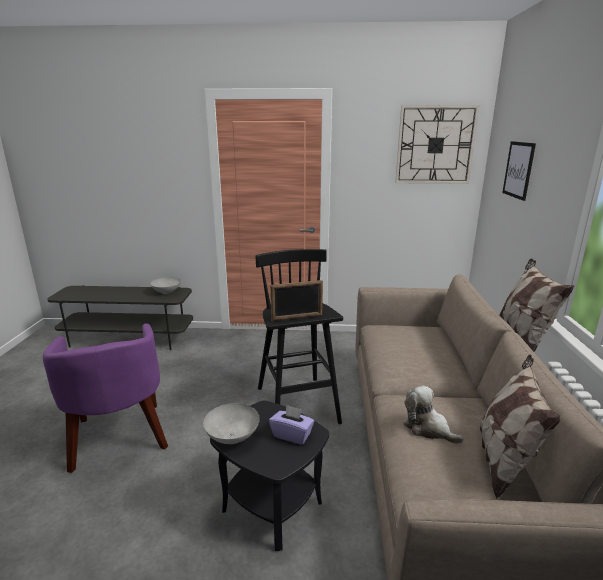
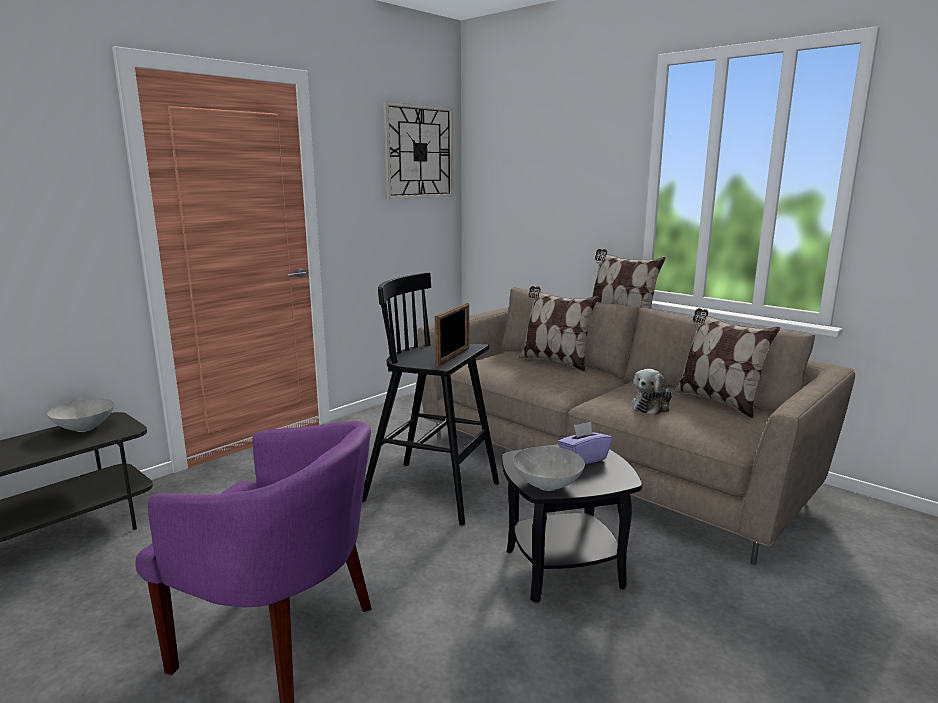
camera: 50 degrees left, 5 degrees down
plush toy [403,385,464,444] -> plush toy turned 45 degrees counterclockwise [632,369,672,415]
picture [502,141,536,201] -> none
none -> pillow [518,286,598,372]

